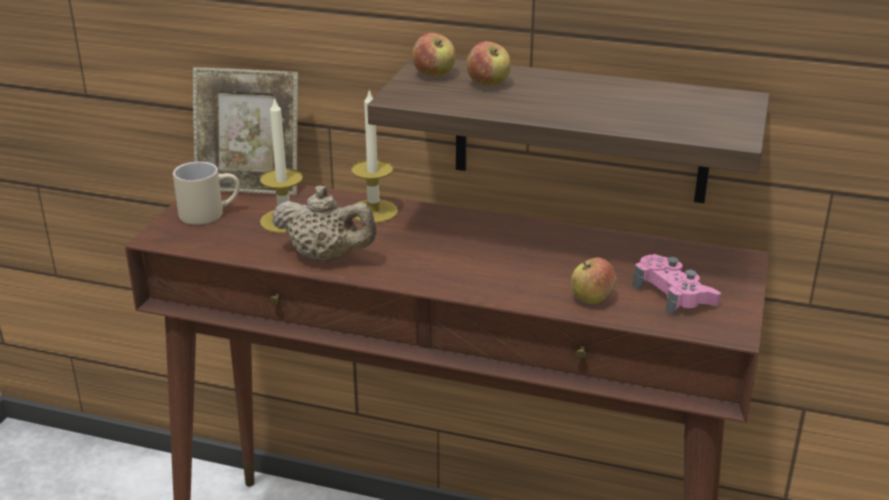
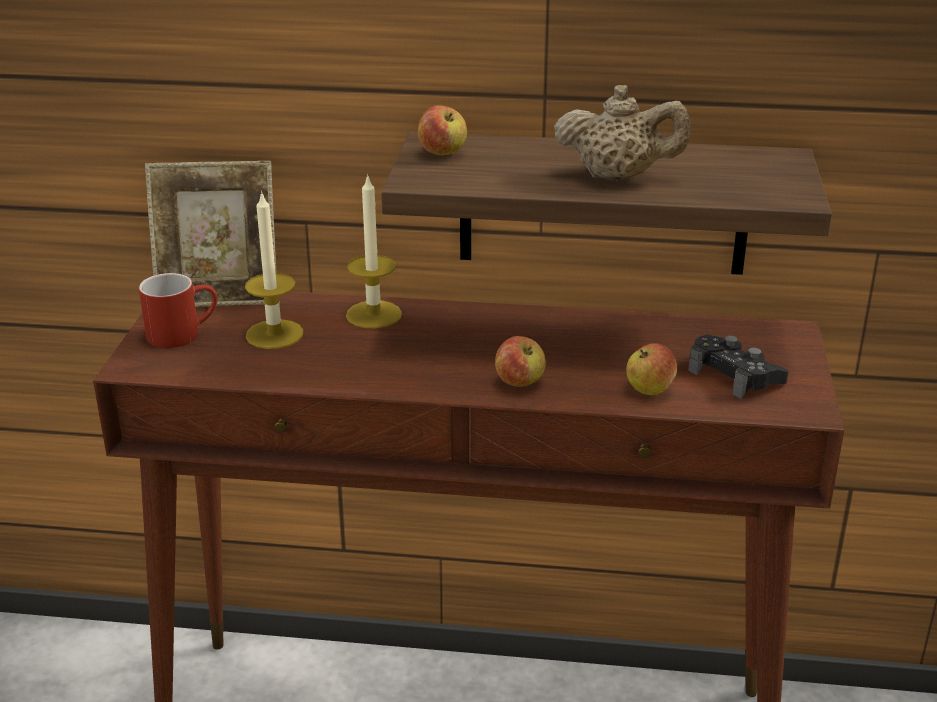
camera: 10 degrees left, 0 degrees up
beige mug [173,161,240,225] -> red mug [139,273,217,348]
beige teapot [272,186,376,262] -> beige teapot moved to [554,85,691,180]
apple [467,41,511,86] -> apple moved to [495,336,546,387]
pink game controller [633,254,721,315] -> black game controller [688,334,788,399]

